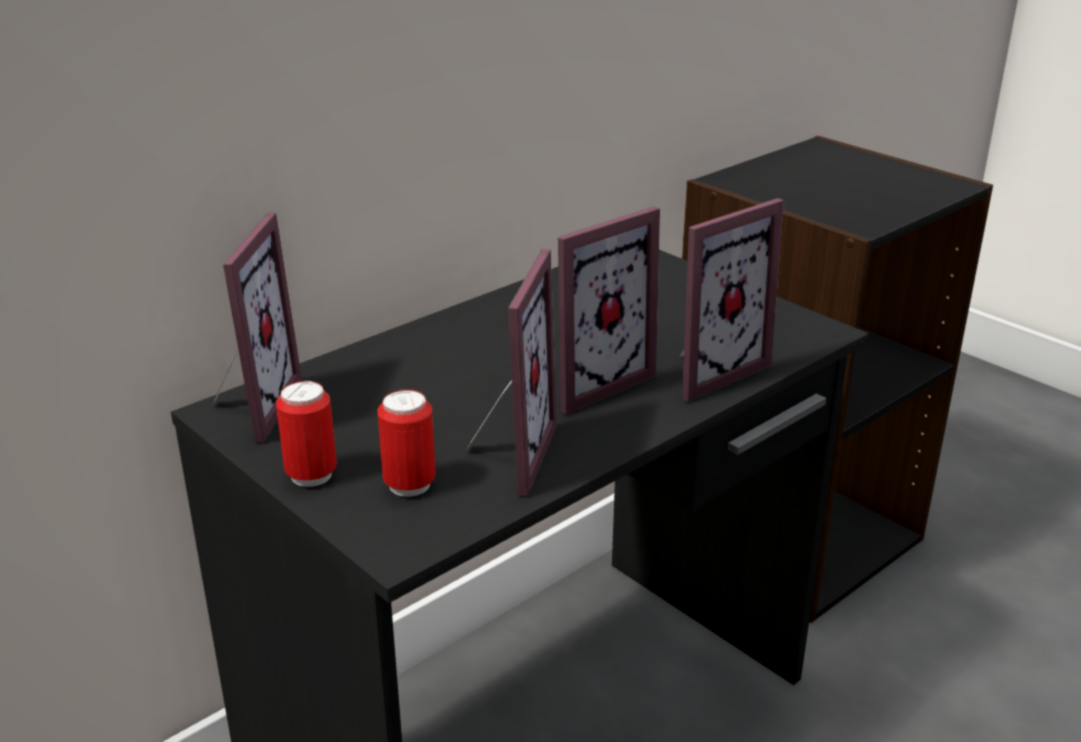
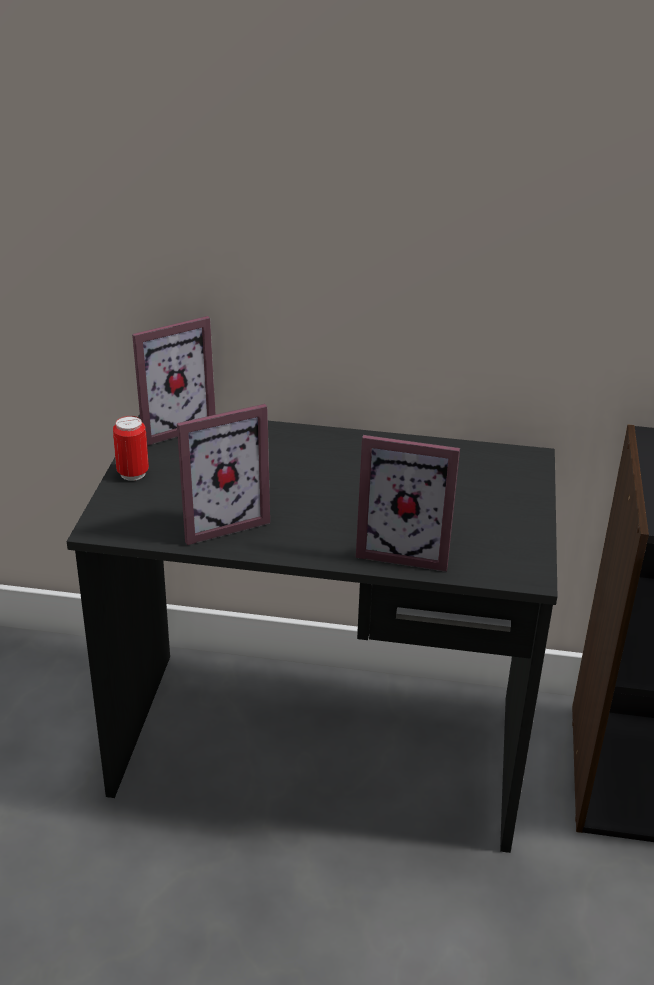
camera: 50 degrees right, 5 degrees up
can [377,389,436,497] -> none
picture frame [558,206,660,415] -> none

